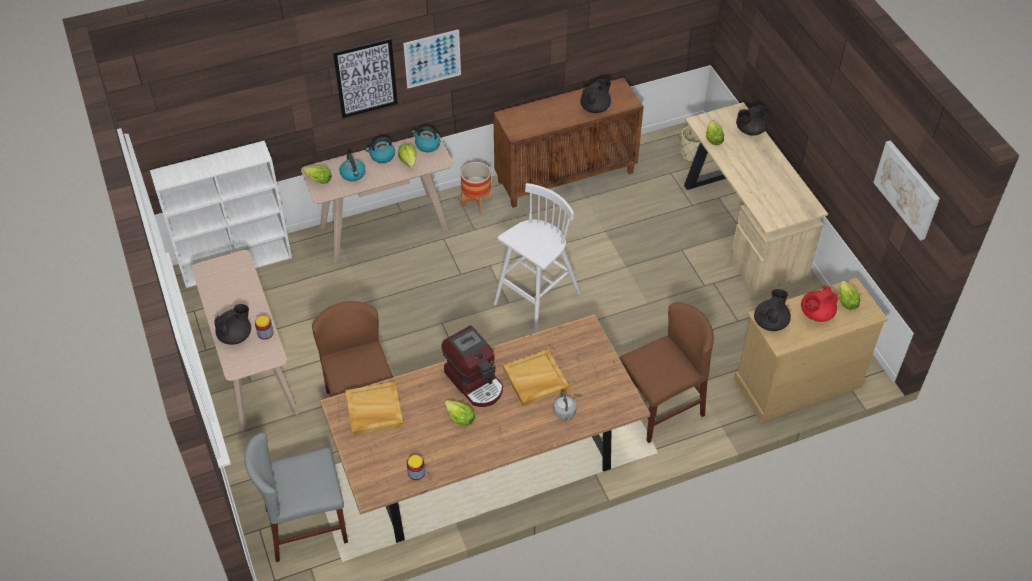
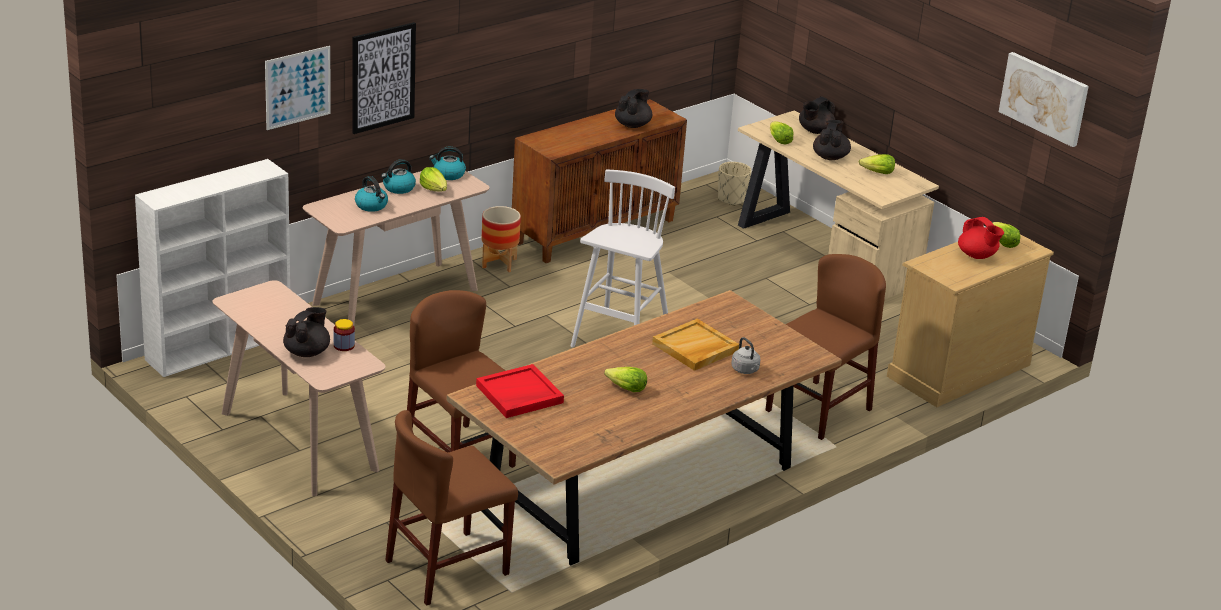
camera: 20 degrees left, 20 degrees down
grey chair [244,432,348,562] -> brown chair [385,410,518,606]
lettuce [303,166,332,184] -> lettuce moved to [859,154,895,174]
beige tray [345,381,404,436] -> red tray [476,364,564,418]
picture [403,29,461,89] -> picture moved to [265,46,331,130]
jar [407,455,425,480] -> none
coffee machine [442,325,503,407] -> none
black teapot [754,289,791,331] -> black teapot moved to [813,120,851,160]
red teapot [801,285,838,322] -> red teapot turned 75 degrees counterclockwise [958,217,1004,259]

